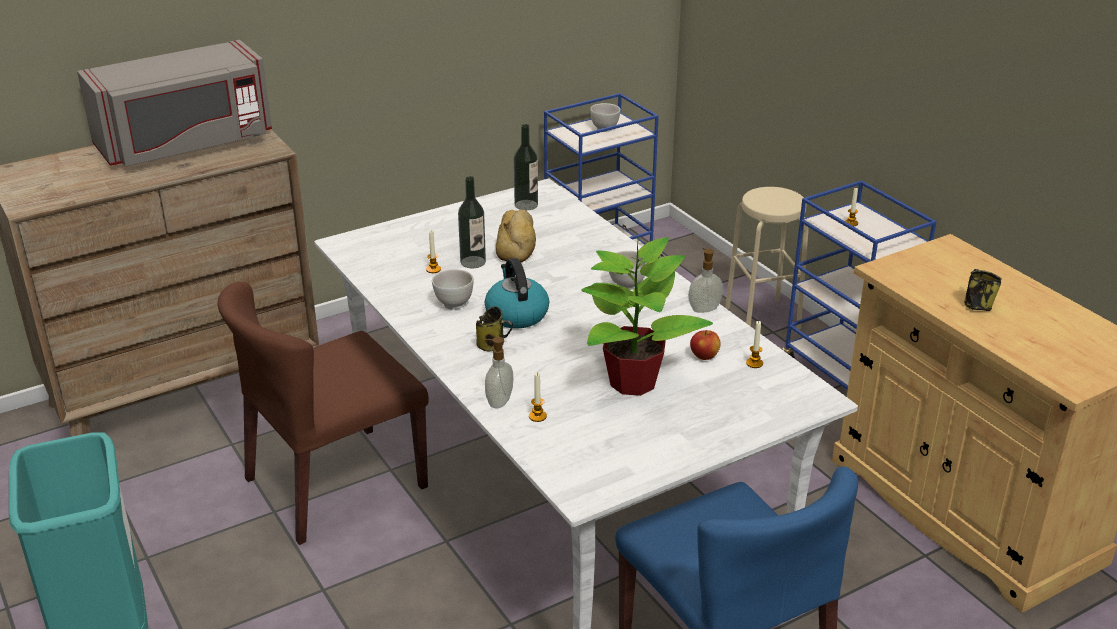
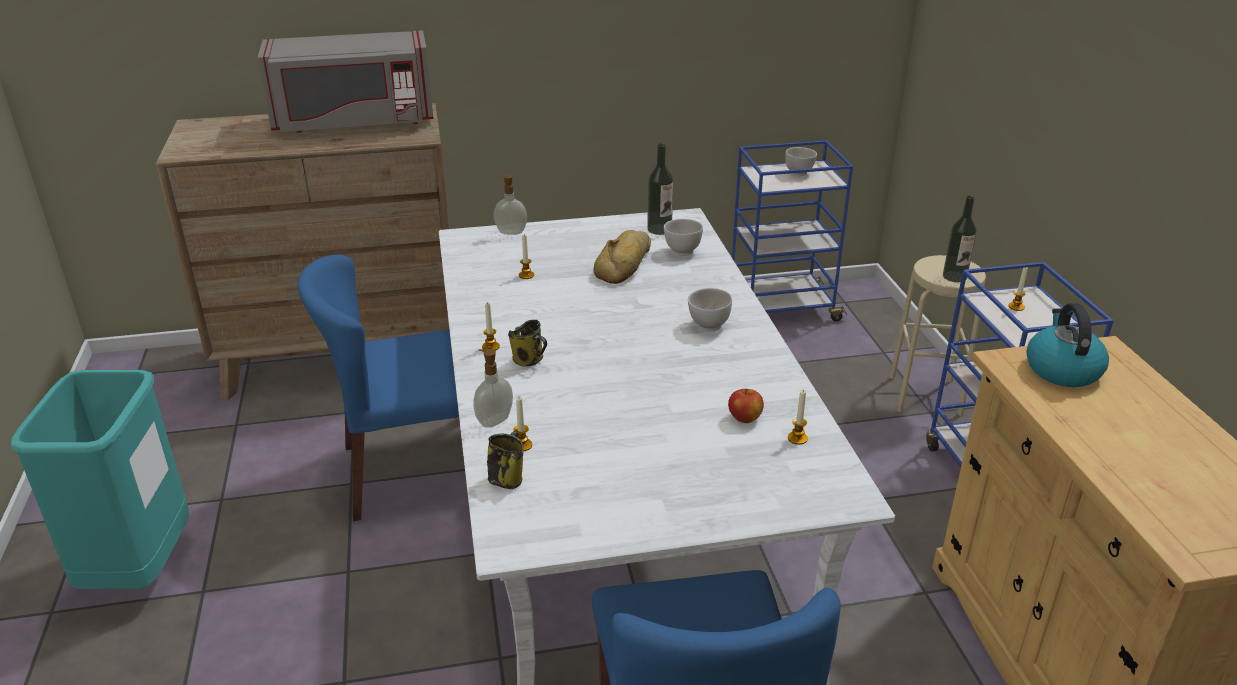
camera: 20 degrees right, 0 degrees up
brown chair [218,281,429,545] -> blue chair [298,255,459,521]
white bowl [432,269,474,310] -> white bowl moved to [664,219,703,256]
bottle [458,176,486,268] -> bottle moved to [943,196,977,282]
kettle [485,258,549,329] -> kettle moved to [1027,303,1109,387]
potted plant [581,237,713,396] -> none
soap dispenser [688,248,723,313] -> soap dispenser moved to [494,174,527,235]
mug [964,269,1002,311] -> mug moved to [487,431,524,489]
none -> candle [482,302,500,351]

